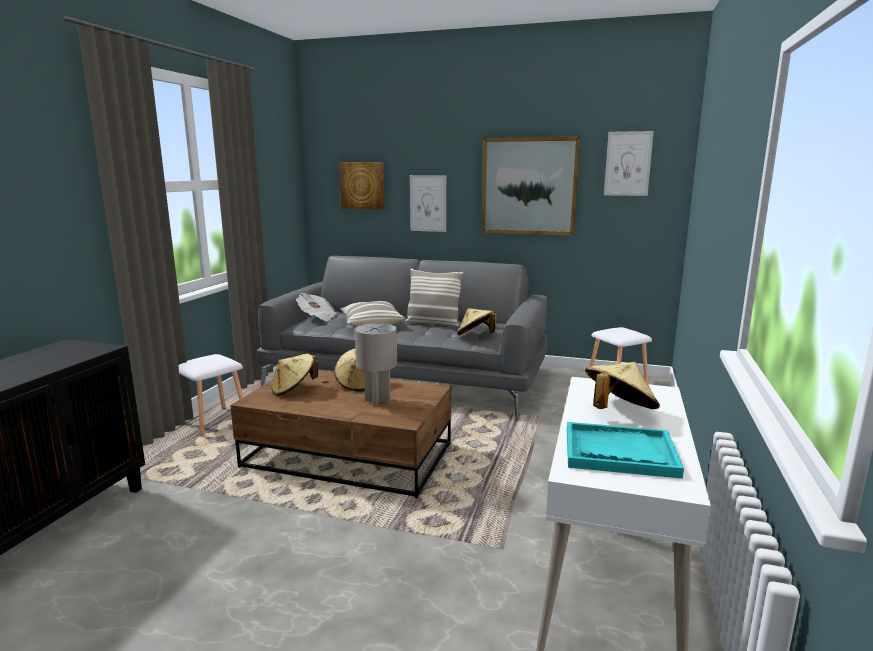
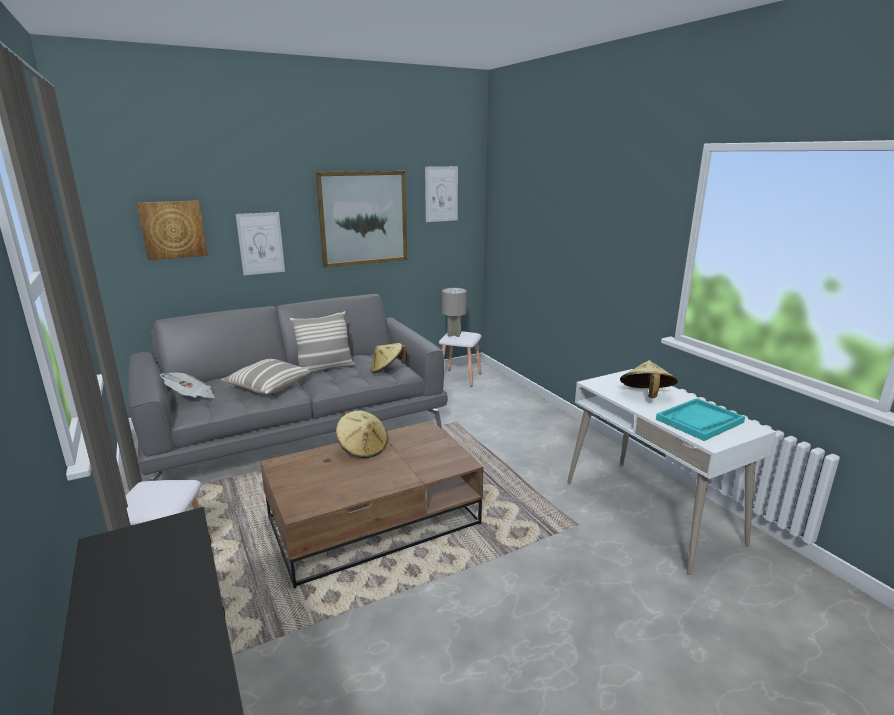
camera: 45 degrees left, 5 degrees up
beige hat [271,354,318,396] -> none
grey table lamp [355,323,397,406] -> grey table lamp moved to [442,288,467,337]

